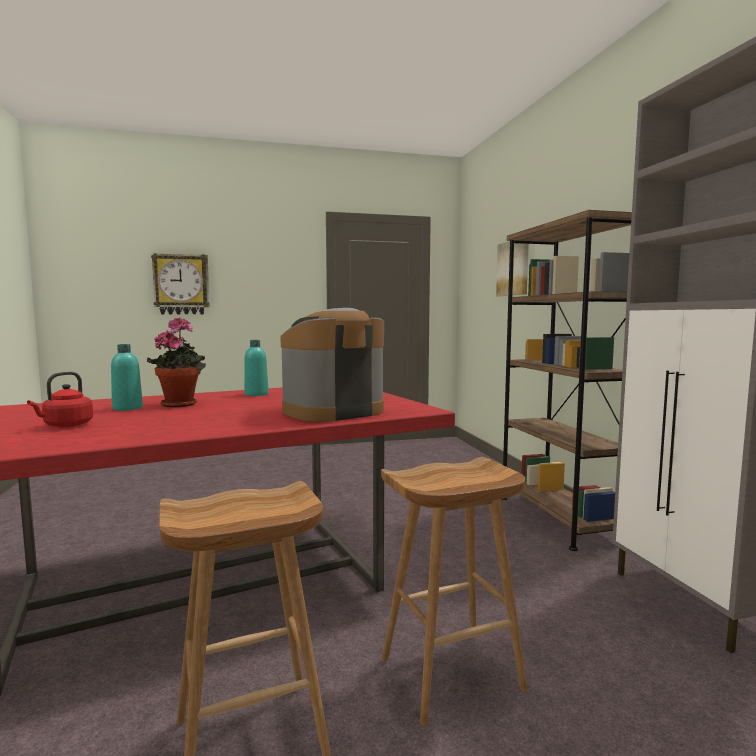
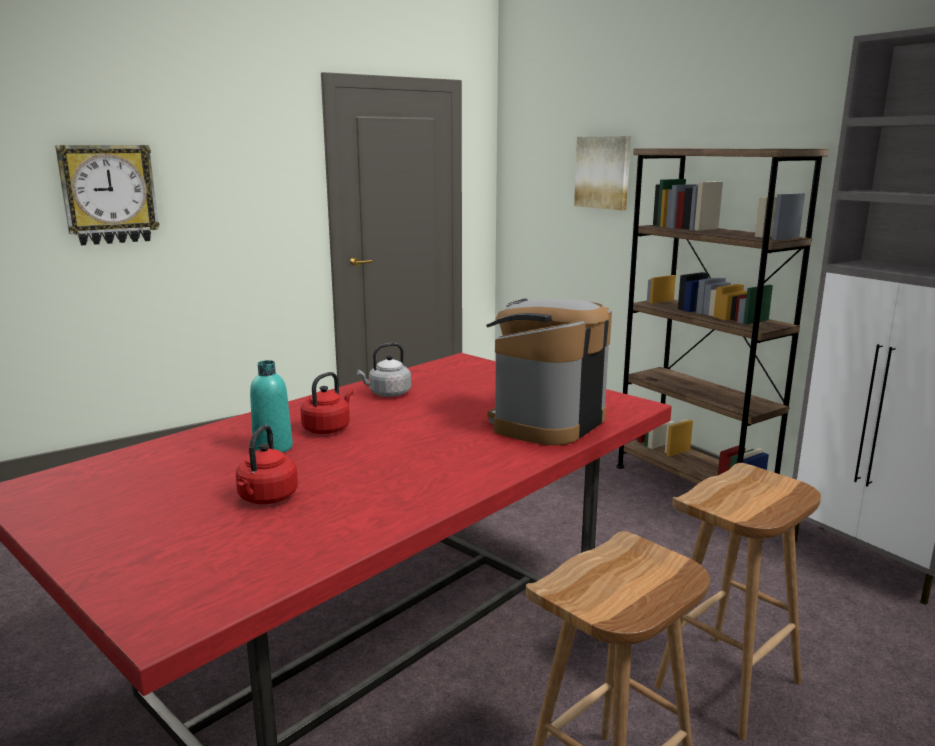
camera: 20 degrees left, 10 degrees up
potted plant [147,317,206,407] -> red kettle [300,372,353,434]
turquoise bottle [244,340,269,396] -> grey kettle [357,343,411,397]

